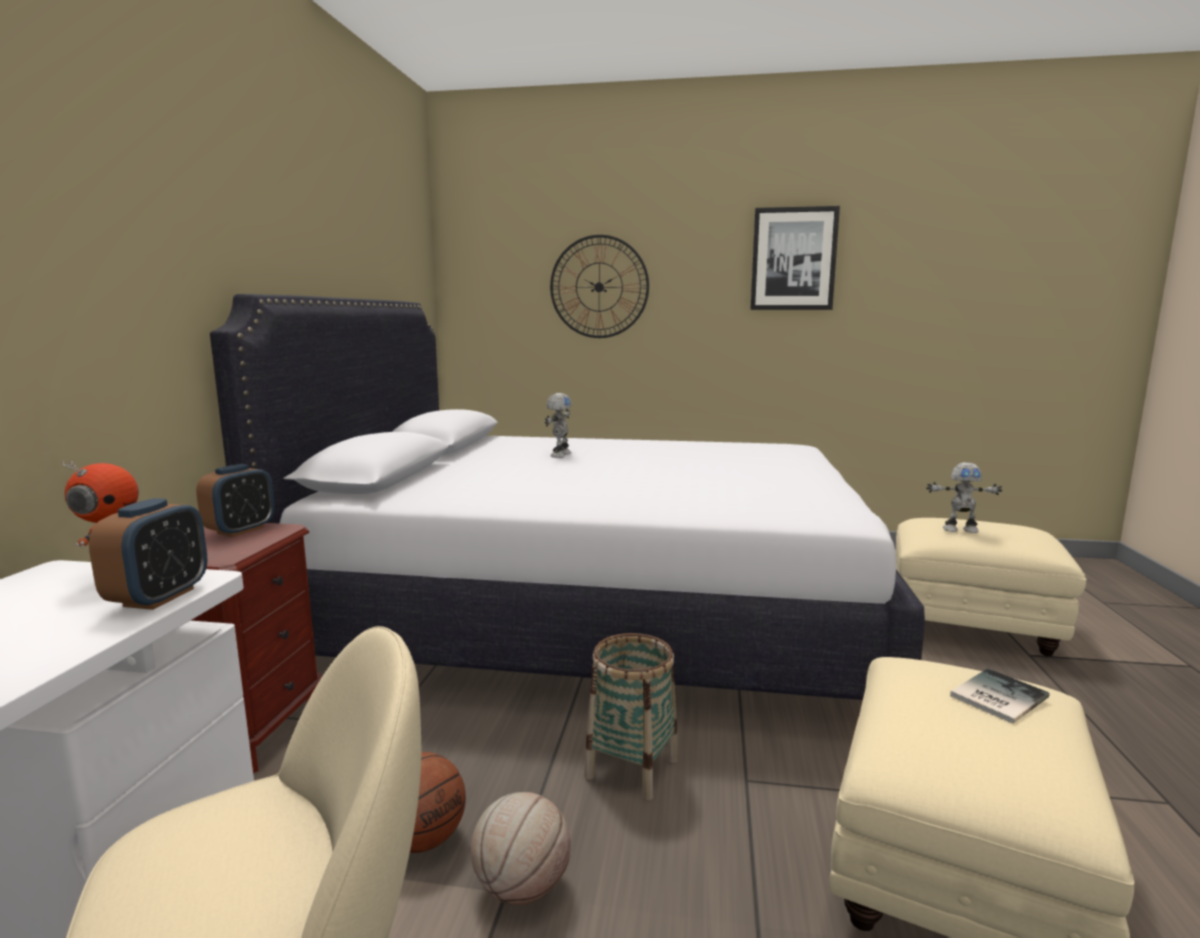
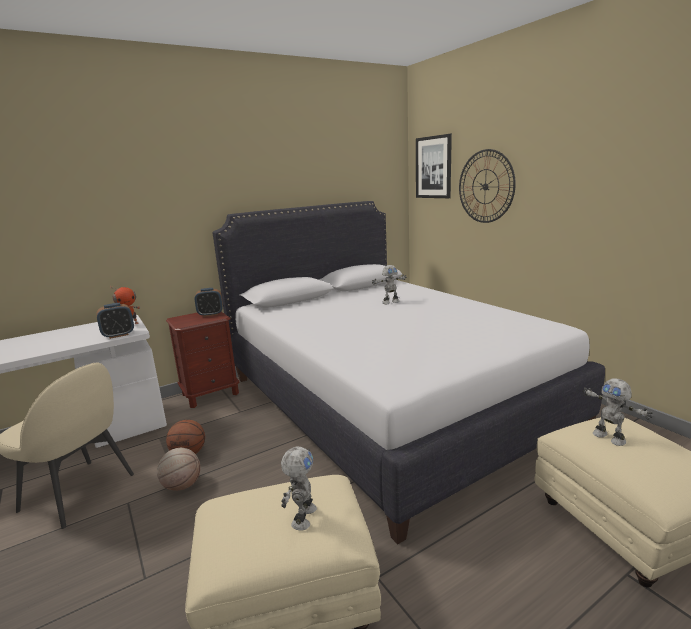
camera: 50 degrees right, 5 degrees up
basket [584,633,678,800] -> none
picture [750,206,840,310] -> picture moved to [416,134,452,198]
book [950,668,1050,724] -> toy robot [281,446,317,531]

